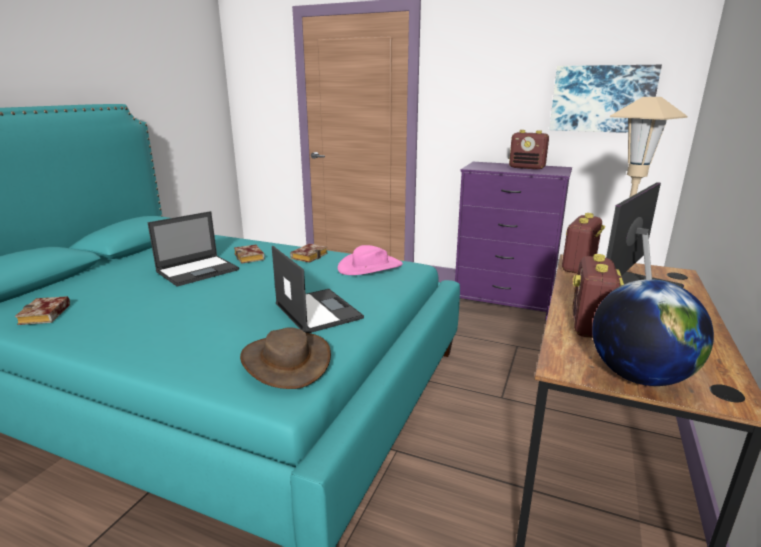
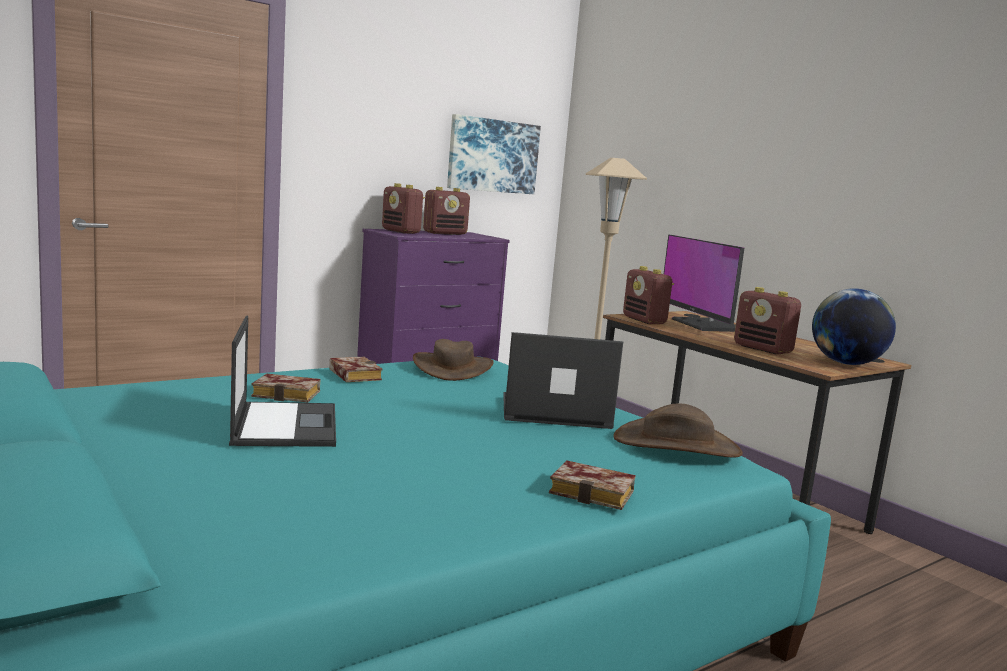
camera: 60 degrees left, 10 degrees down
book [15,296,70,325] -> book moved to [549,460,636,510]
pink hat [338,245,403,275] -> brown hat [413,339,494,381]
none -> radio [382,183,425,234]

